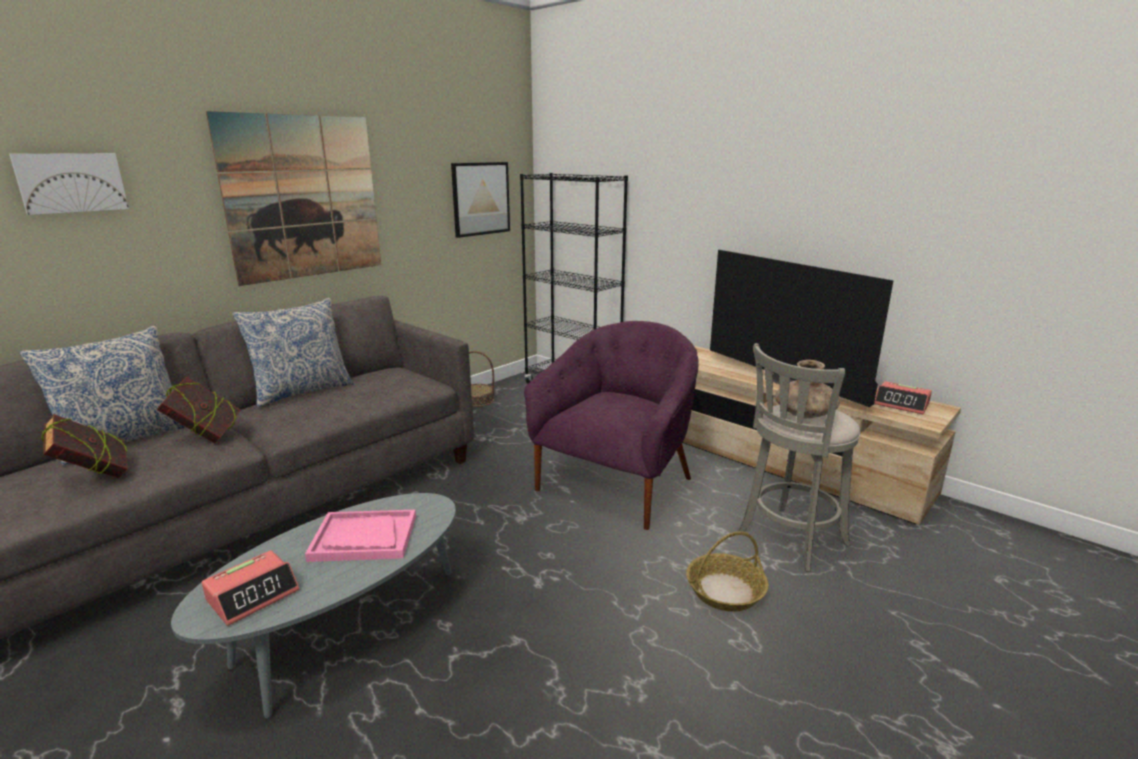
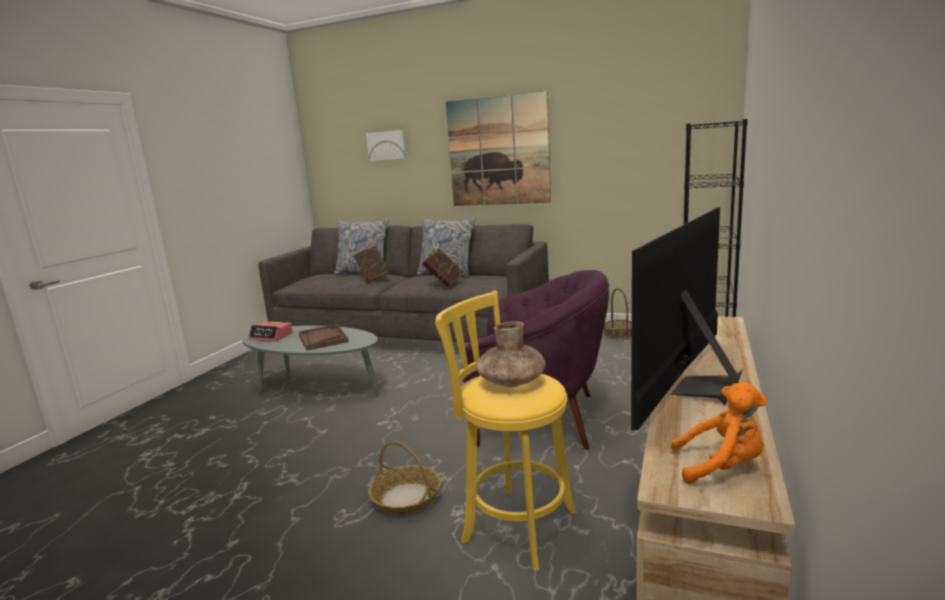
camera: 70 degrees right, 5 degrees down
book [41,414,128,478] -> book moved to [422,249,464,288]
pink tray [305,510,416,562] -> brown tray [298,324,349,351]
picture [451,162,510,238] -> none
grey stool [738,343,861,572] -> yellow stool [435,291,577,571]
alarm clock [874,381,932,414] -> orange plush toy [671,382,768,484]

